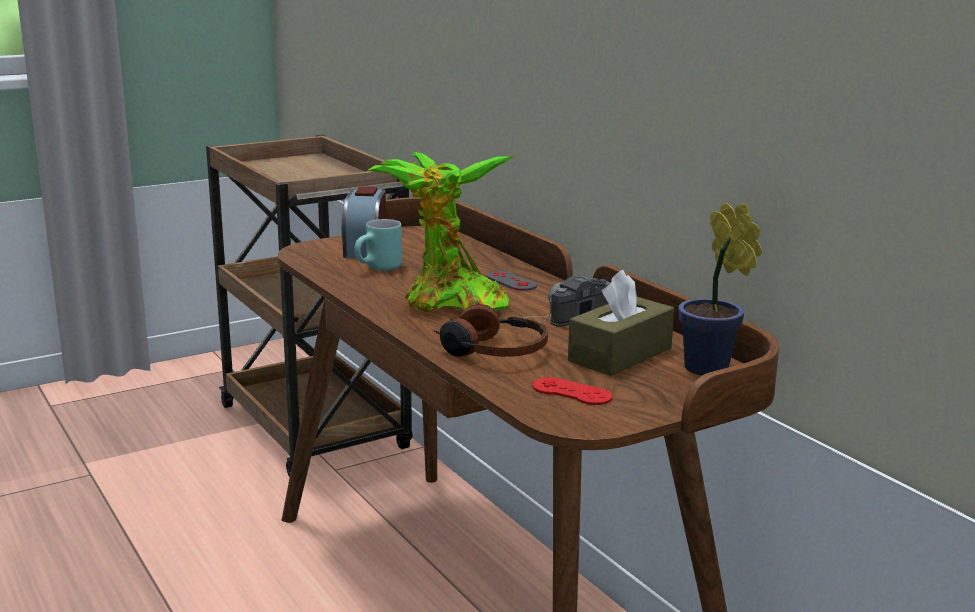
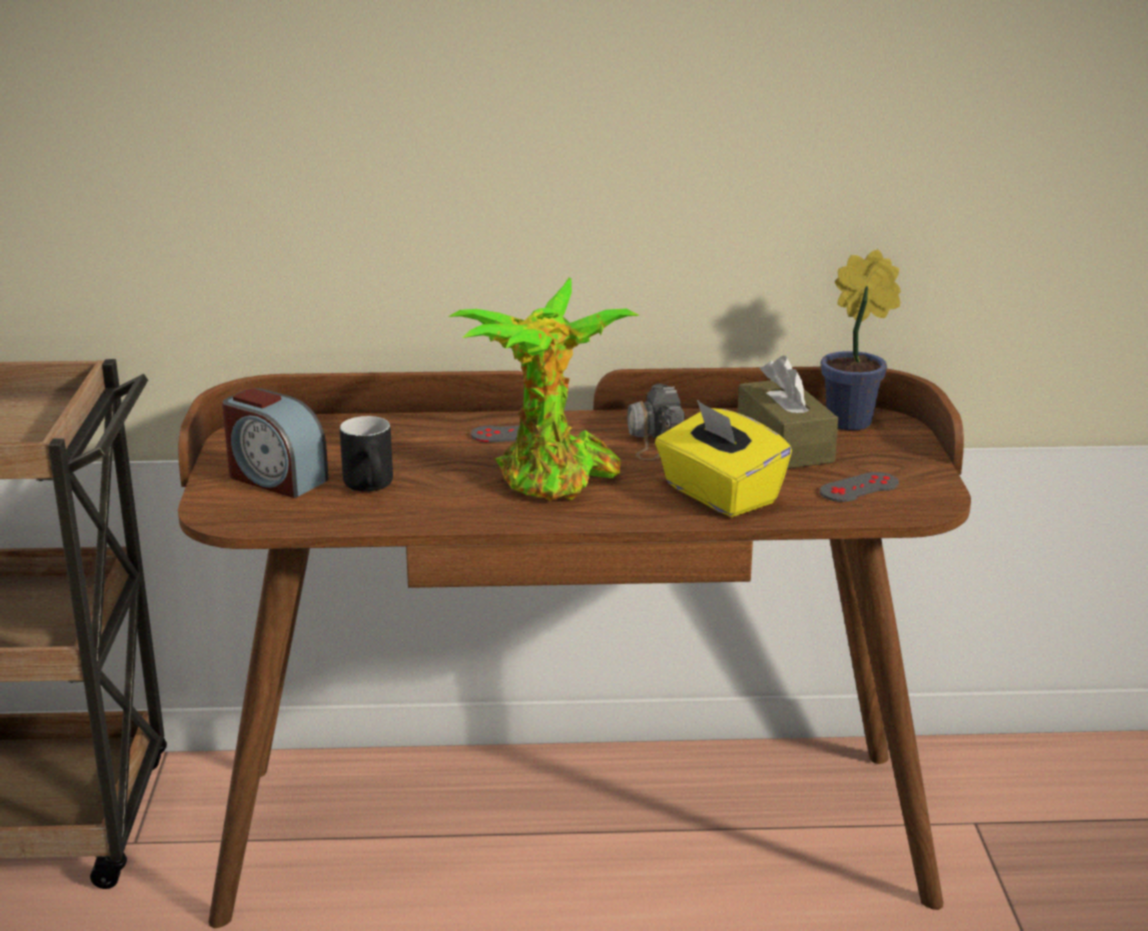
camera: 60 degrees left, 5 degrees up
turquoise mug [354,219,402,271] -> black mug [340,416,393,492]
headphones [434,304,548,357] -> yellow tissue box [655,400,792,517]
red game controller [532,377,613,405] -> grey game controller [819,472,899,502]

